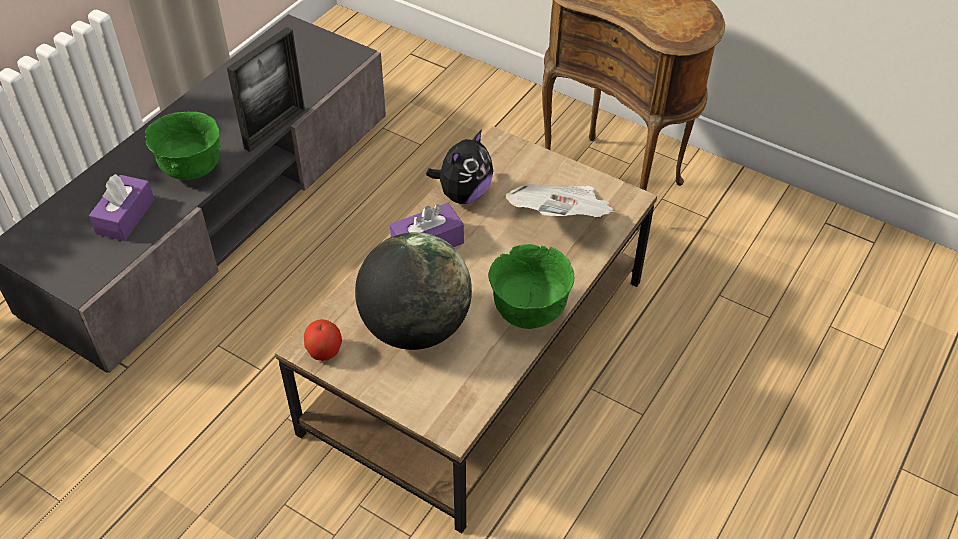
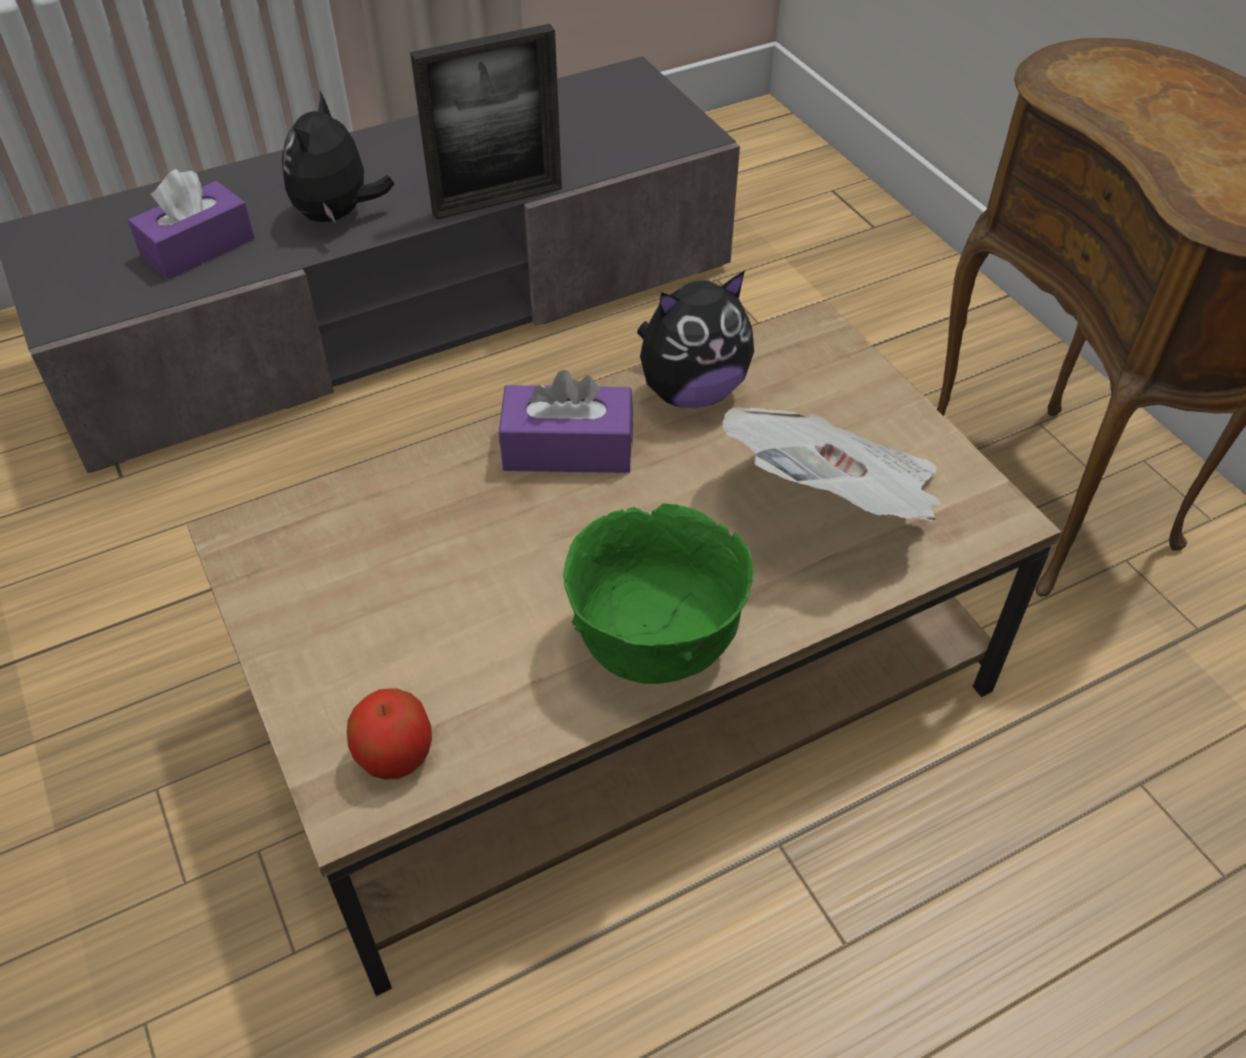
camera: 30 degrees right, 0 degrees up
green bowl [145,112,221,180] -> plush toy [282,91,394,223]
apple [304,319,342,361] -> apple moved to [347,688,432,779]
globe [355,232,472,350] -> none

